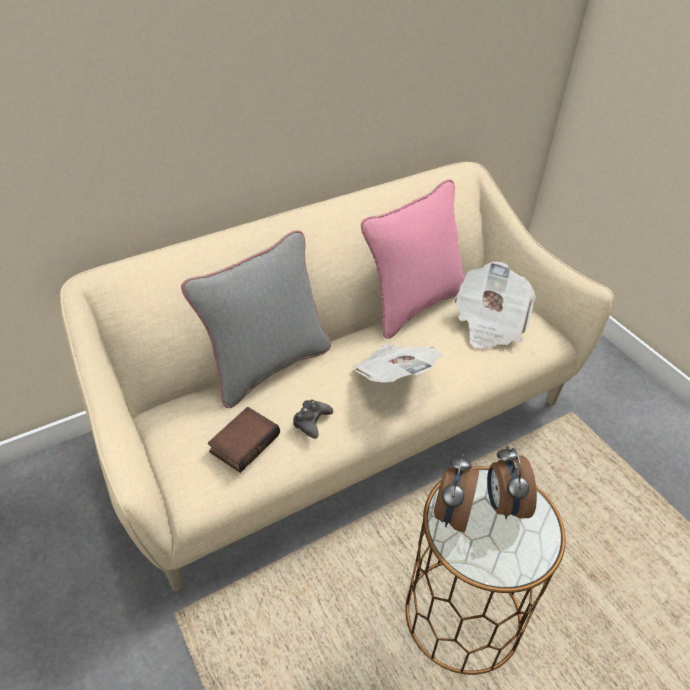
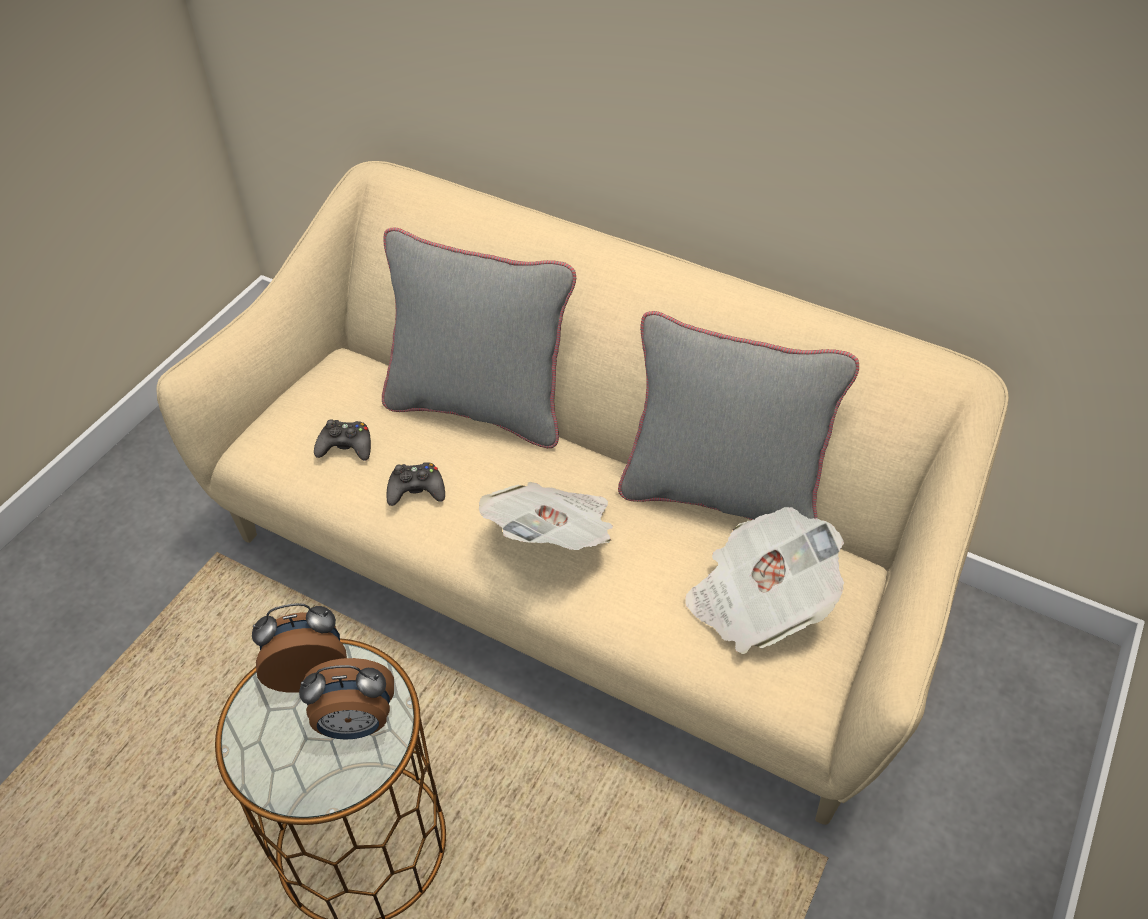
camera: 60 degrees right, 5 degrees up
book [208,407,280,473] -> black game controller [314,419,371,461]
pink pillow [361,179,465,339] -> grey pillow [618,311,859,520]
alarm clock [487,445,537,519] -> alarm clock turned 150 degrees counterclockwise [299,658,394,740]

